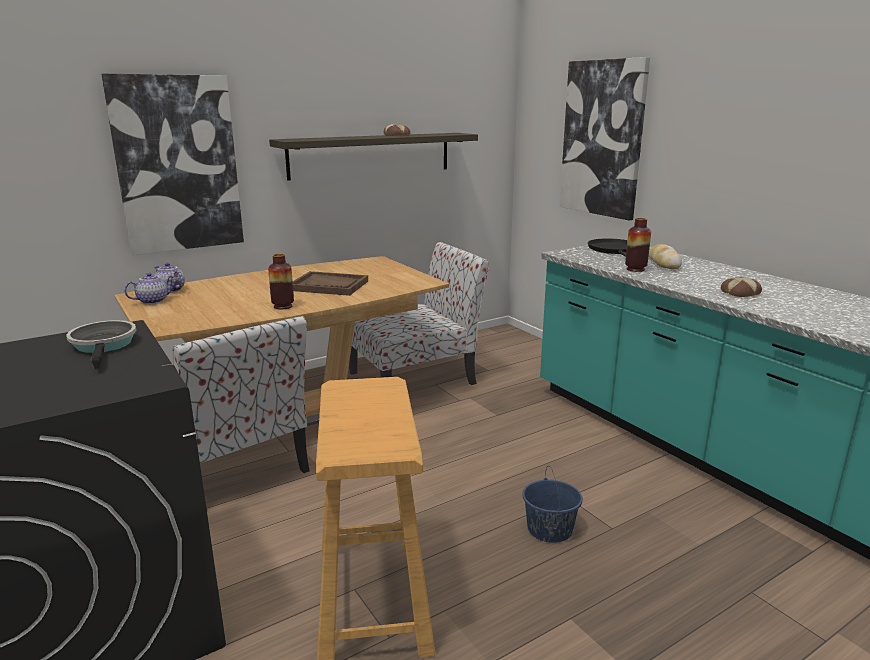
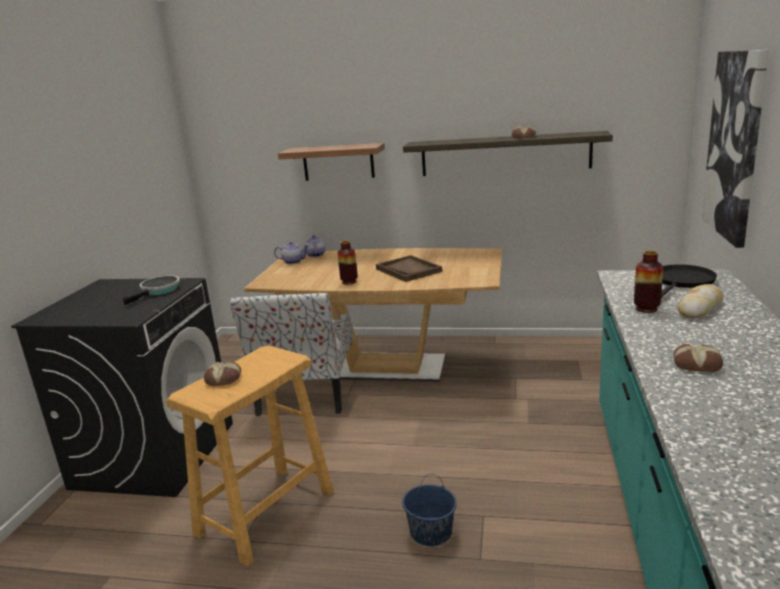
camera: 45 degrees right, 0 degrees up
picture [101,74,244,255] -> shelf [278,143,385,181]
chair [349,242,489,385] -> none
none -> bread [204,362,241,386]

